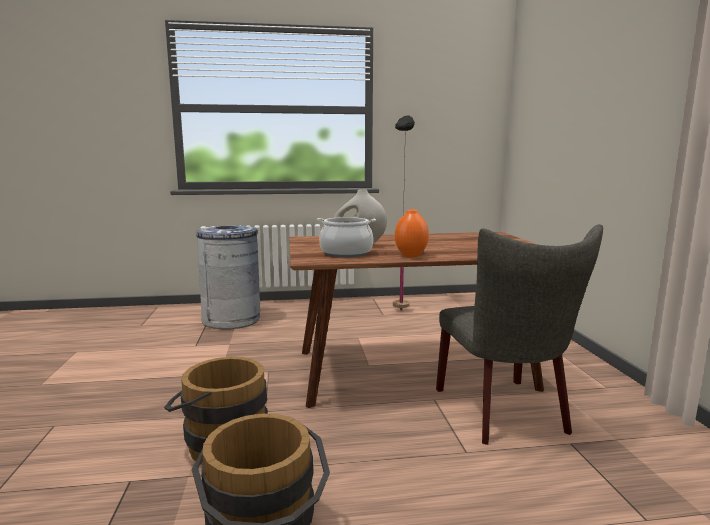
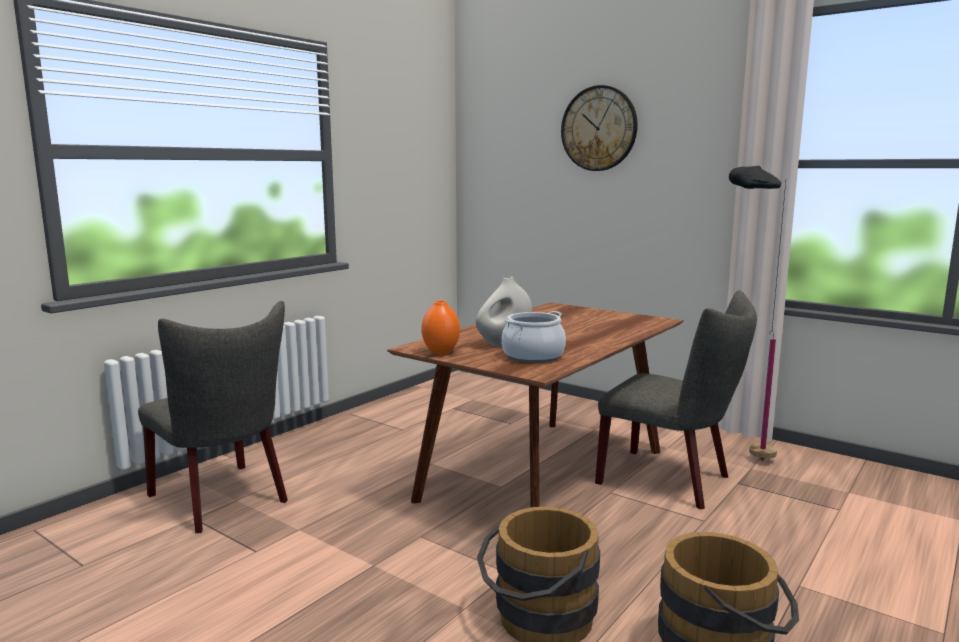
camera: 45 degrees left, 0 degrees up
grey trash can [196,226,261,329] -> grey chair [138,301,288,533]
black floor lamp [393,115,415,311] -> black floor lamp moved to [729,166,786,461]
orange vase [395,209,429,258] -> orange vase moved to [421,300,460,355]
none -> wall clock [561,85,638,171]

